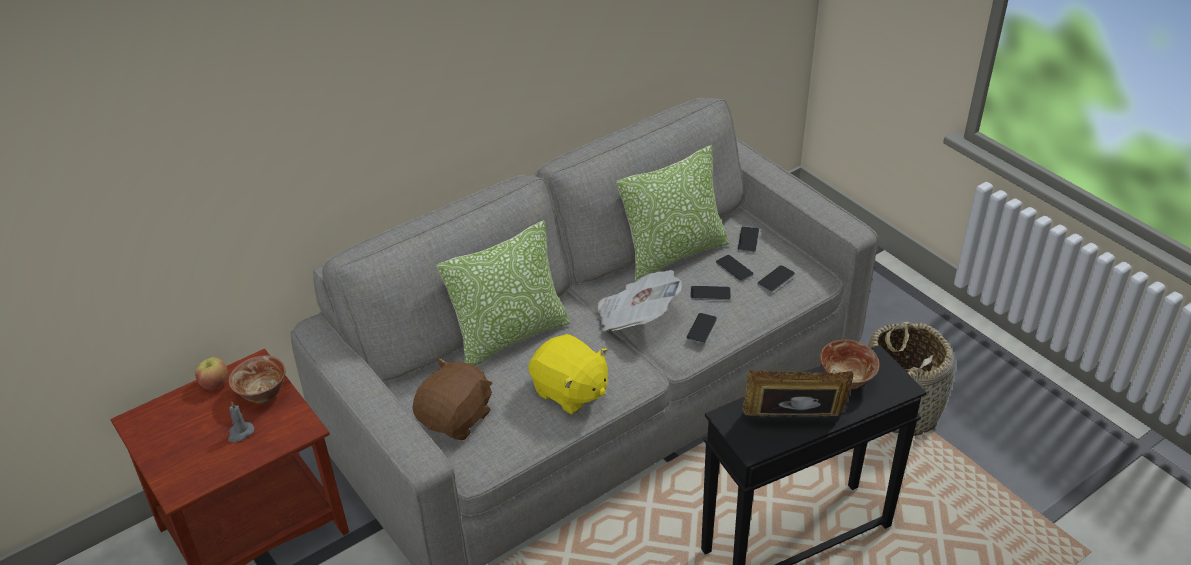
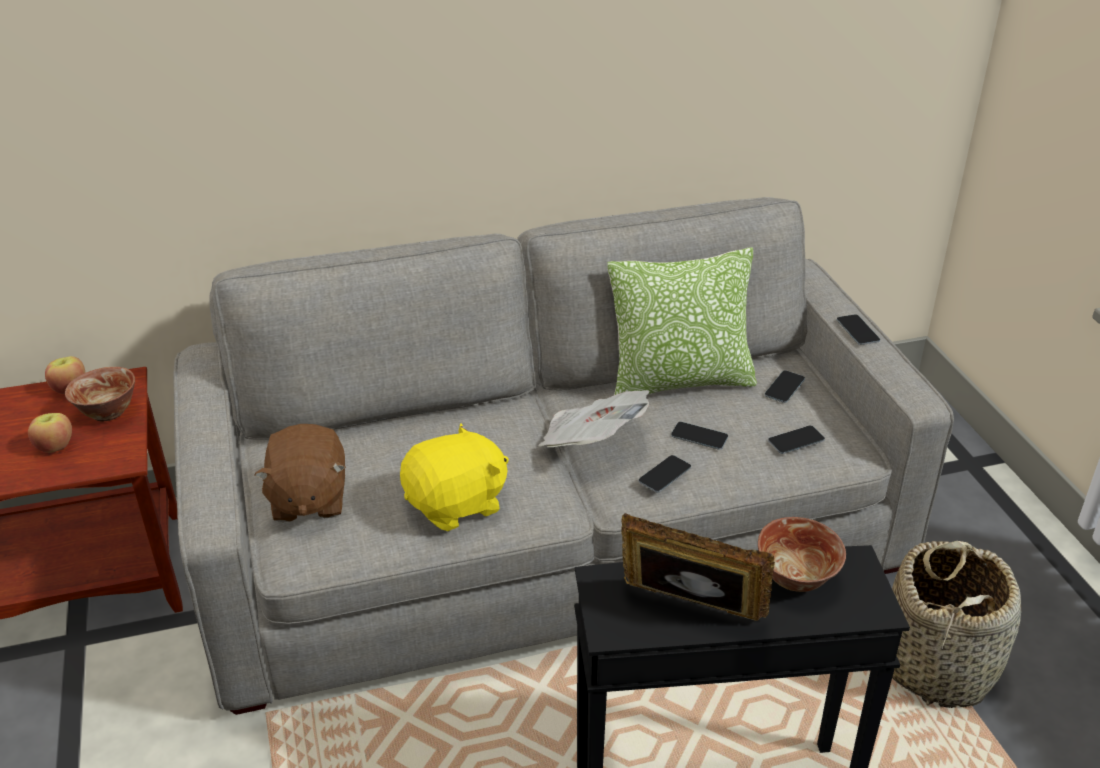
camera: 20 degrees right, 5 degrees down
grey candle [228,402,254,442] -> apple [28,413,72,453]
brown plush toy [412,358,493,440] -> brown plush toy turned 120 degrees clockwise [254,424,346,522]
pillow [437,220,570,366] -> none
yellow plush toy [528,334,608,414] -> yellow plush toy turned 90 degrees counterclockwise [400,423,509,531]
phone [716,255,754,281] -> phone moved to [837,314,880,345]

